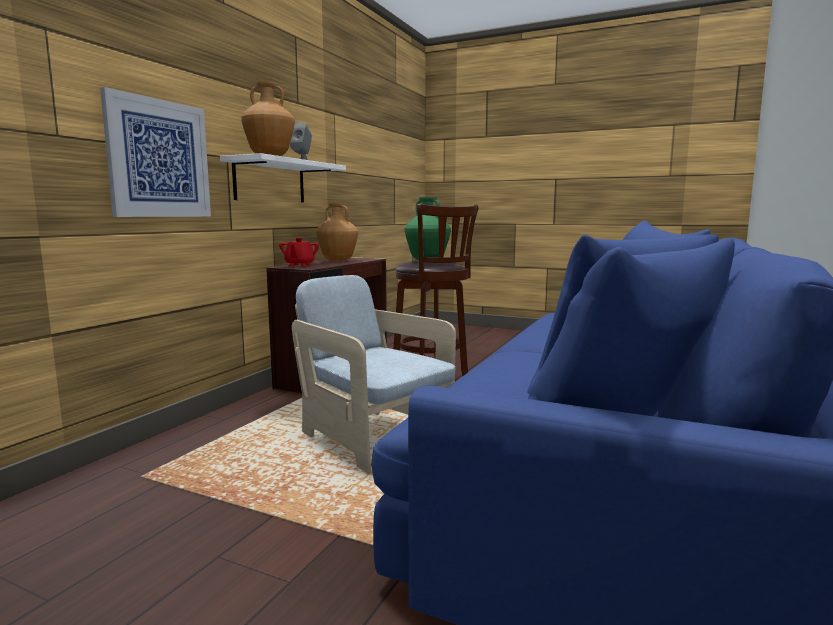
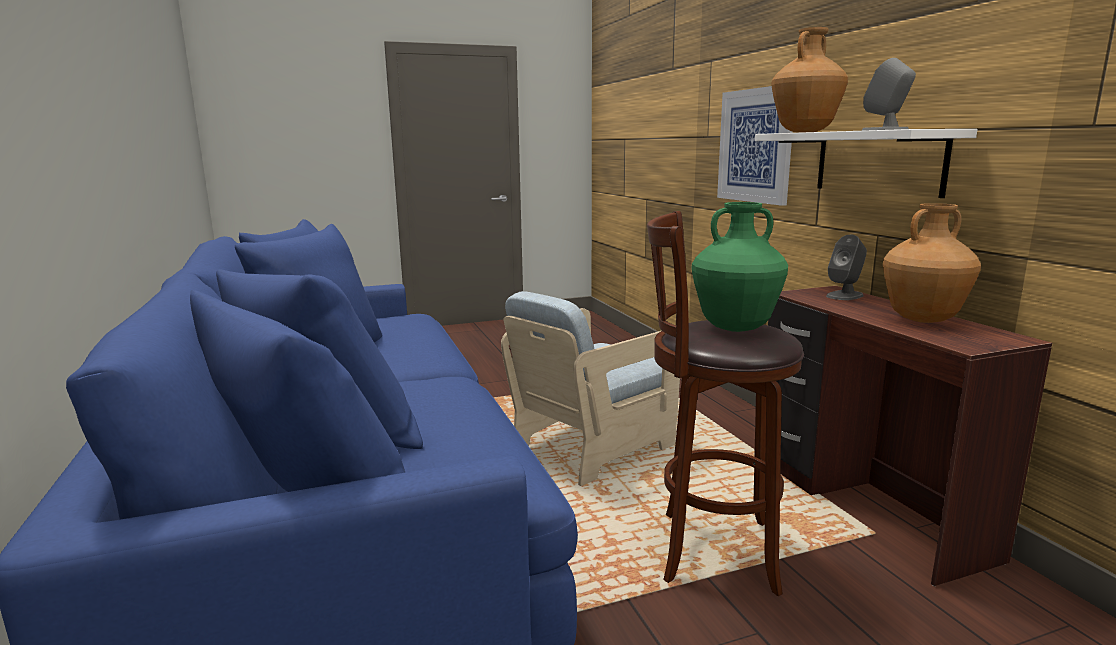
camera: 135 degrees right, 5 degrees up
red teapot [279,238,319,266] -> grey speaker [826,235,867,300]
beige armchair [292,275,456,474] -> beige armchair turned 135 degrees clockwise [501,291,680,486]

